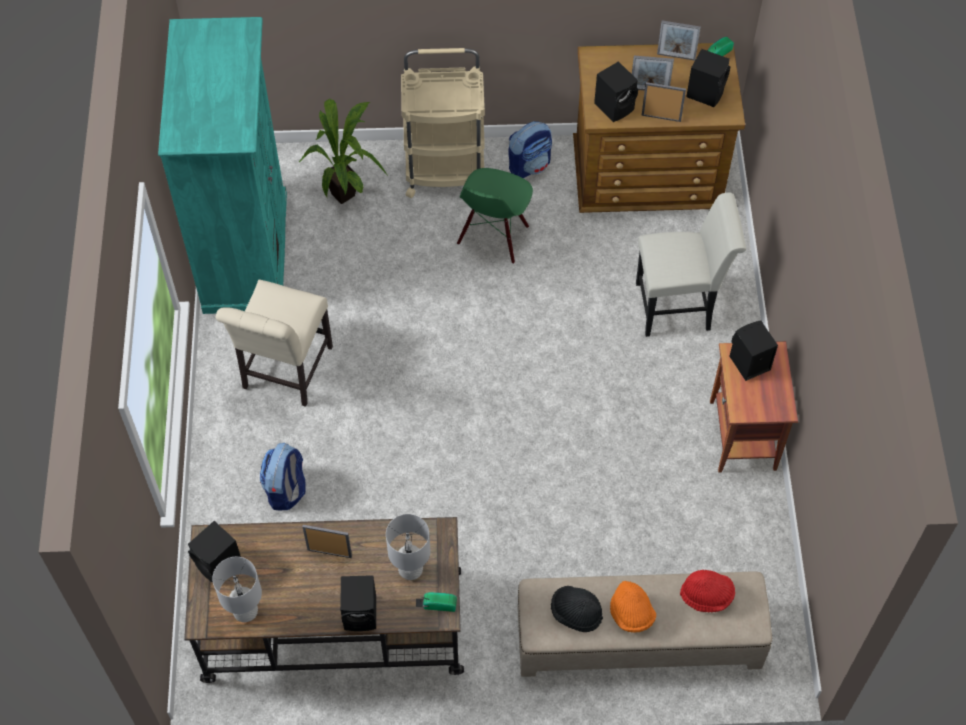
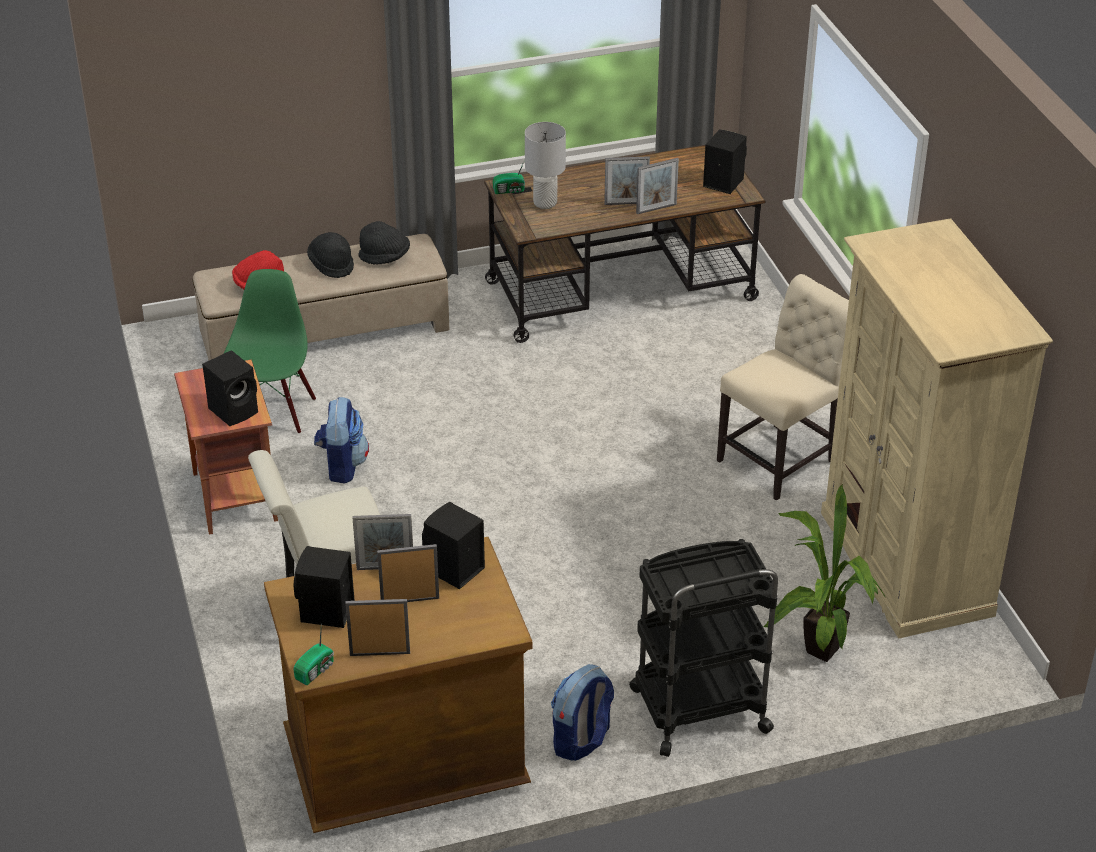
camera: 165 degrees right, 20 degrees down
turquoise wardrobe [158,17,287,314] -> beige wardrobe [821,218,1053,639]
grey table lamp [212,557,262,622] -> none
beige chair [216,279,333,407] -> beige chair turned 45 degrees clockwise [717,274,849,501]
backpack [260,443,306,510] -> backpack moved to [314,397,369,484]
black speaker [340,575,376,631] -> none
beige cart [401,48,485,198] -> black cart [629,539,778,757]
green chair [457,168,533,264] -> green chair moved to [224,269,316,434]
orange hat [610,581,656,633] -> black hat [307,232,354,278]
none -> picture frame [636,158,679,214]

